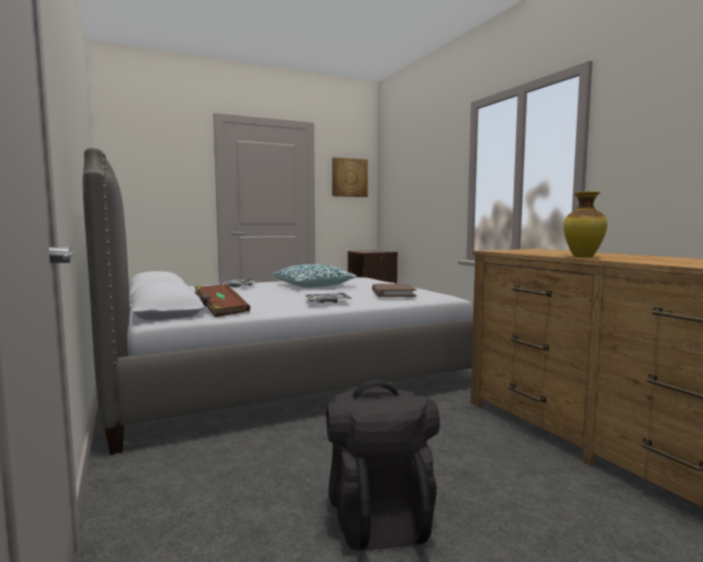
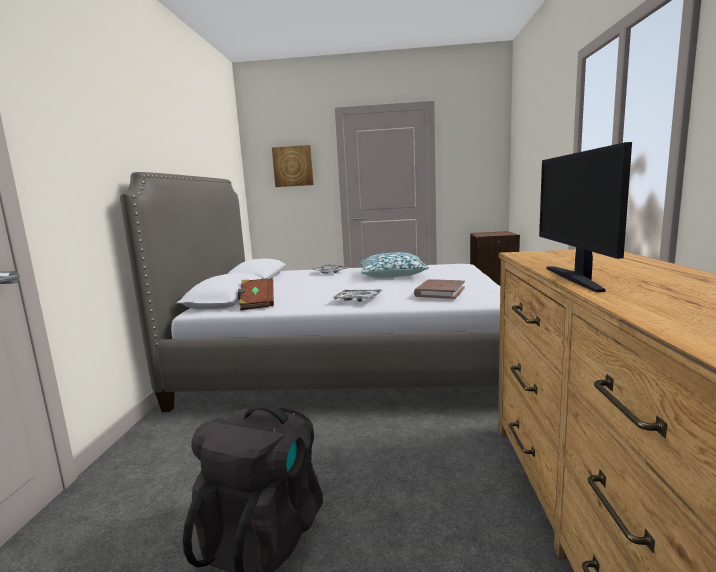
camera: 30 degrees right, 5 degrees up
picture [332,157,368,197] -> picture moved to [272,145,314,187]
vase [563,191,607,258] -> monitor [539,142,632,292]

